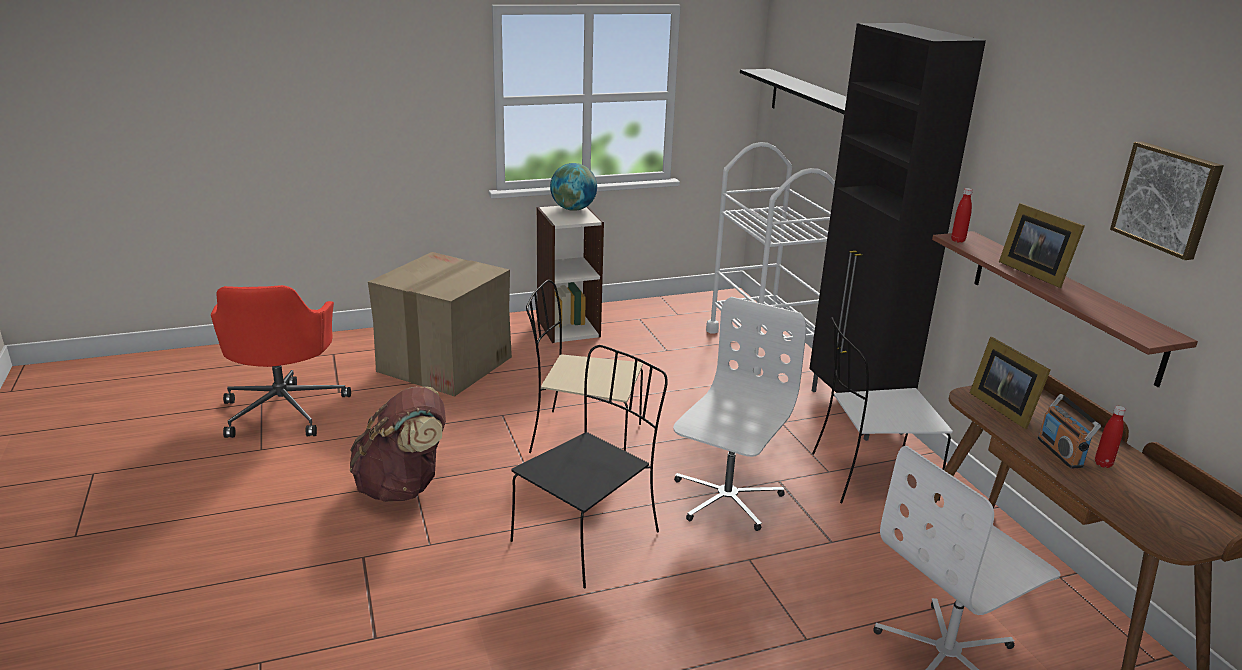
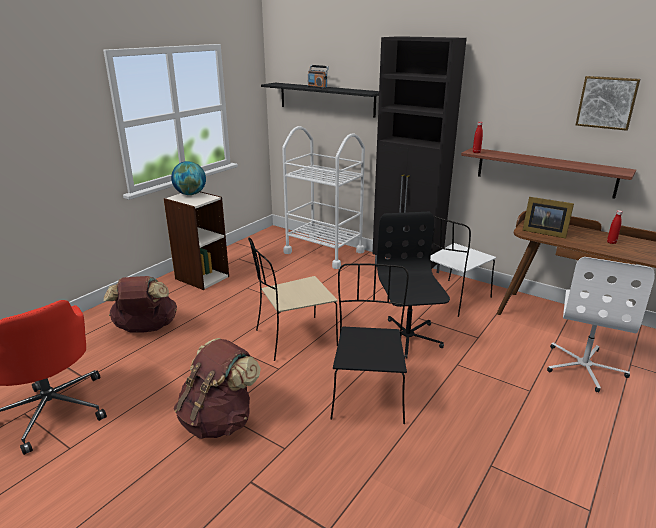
camera: 35 degrees left, 0 degrees up
cardboard box [368,252,512,396] -> brown backpack [104,276,177,333]
white office chair [673,297,806,531] -> black office chair [377,212,450,359]
picture frame [999,203,1085,288] -> none
radio [1038,394,1101,469] -> radio moved to [308,65,329,89]

